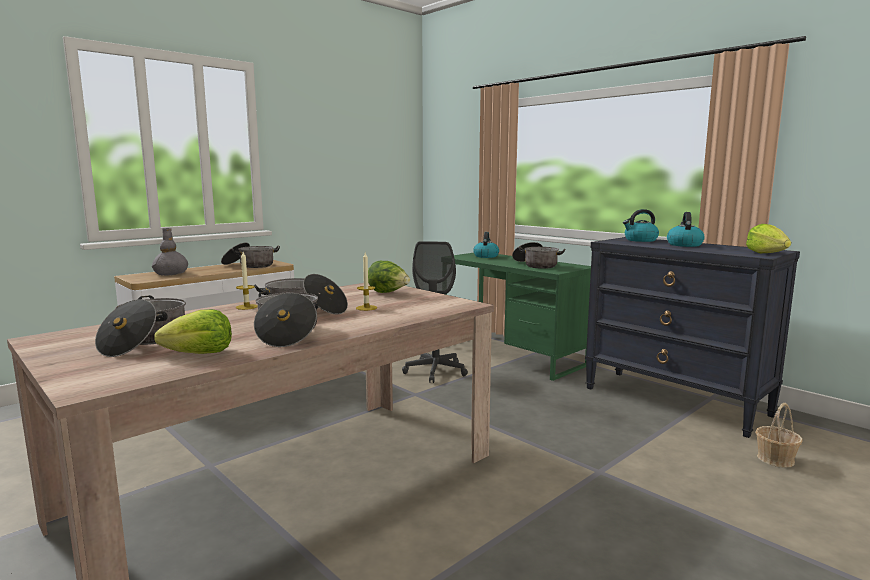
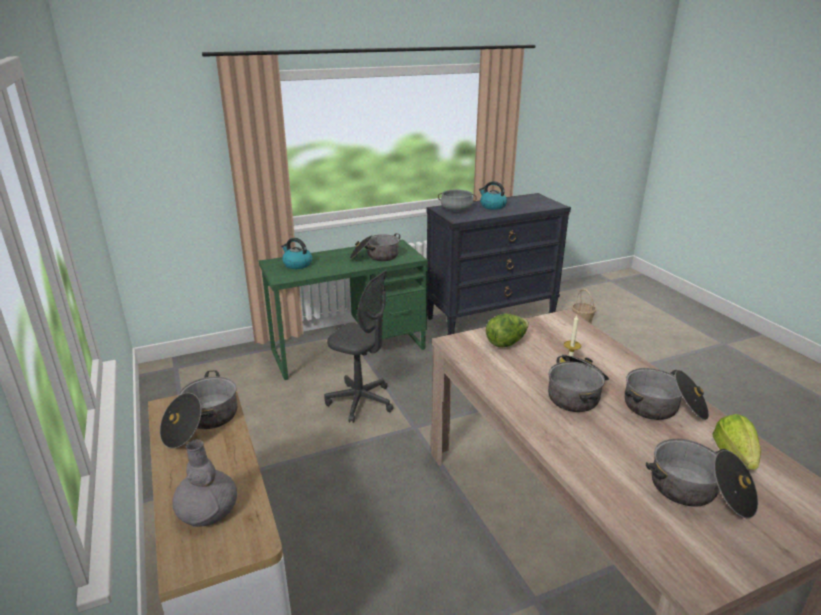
camera: 70 degrees left, 15 degrees up
candle [236,252,258,310] -> none
kettle [623,209,659,242] -> grey cooking pot [438,190,477,211]
lettuce [746,224,791,253] -> none

